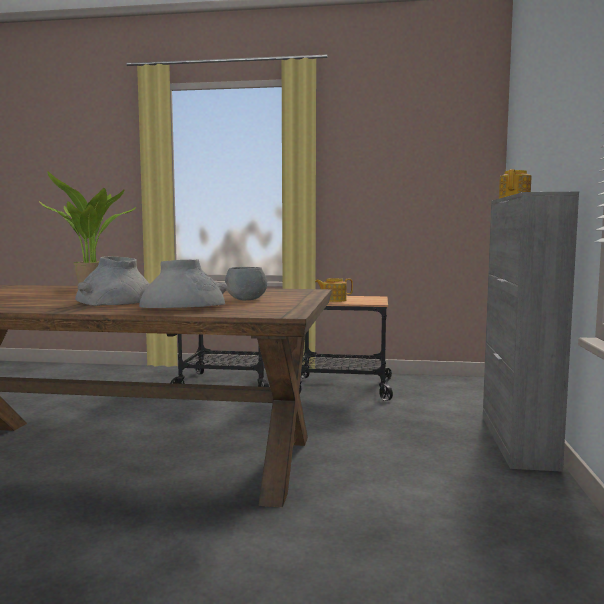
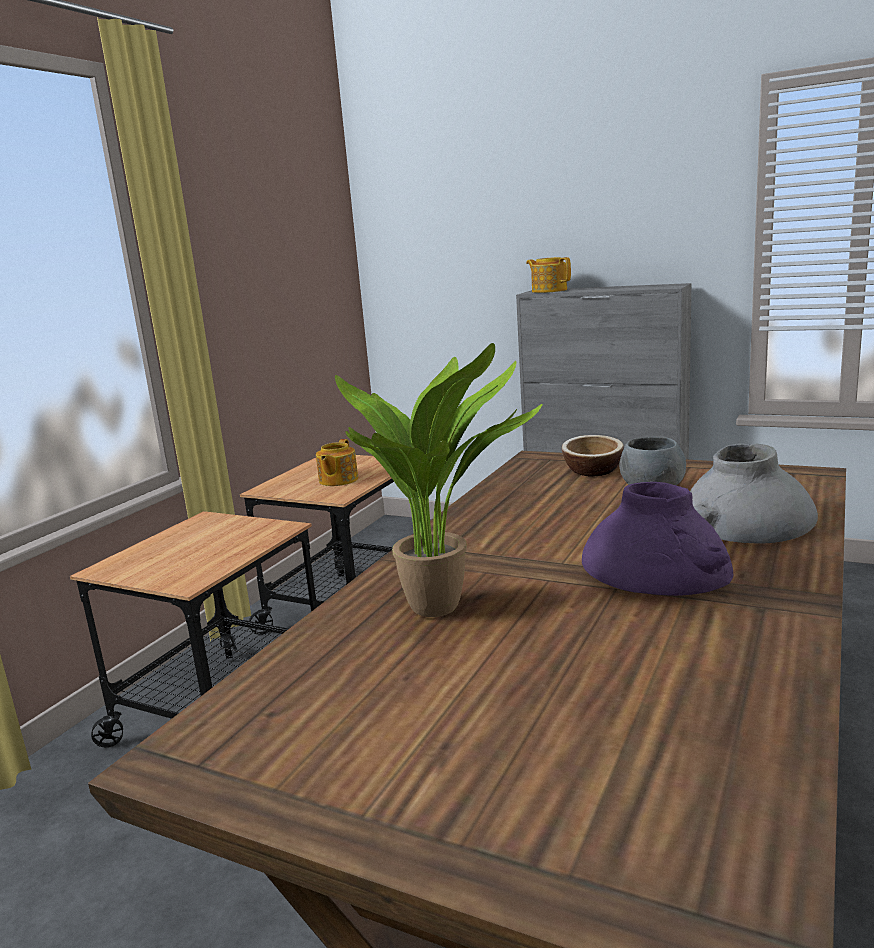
camera: 70 degrees left, 10 degrees up
grey vase [75,256,150,306] -> purple vase [582,482,733,596]
none -> bowl [562,435,624,477]

